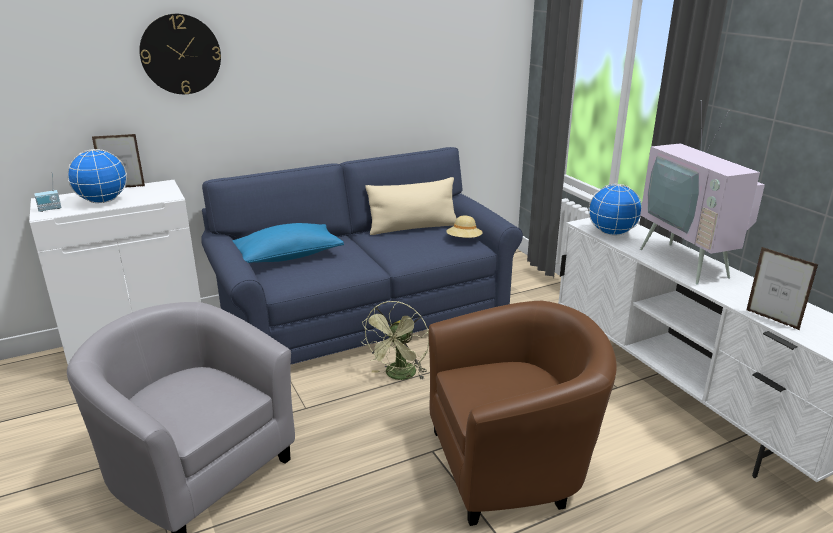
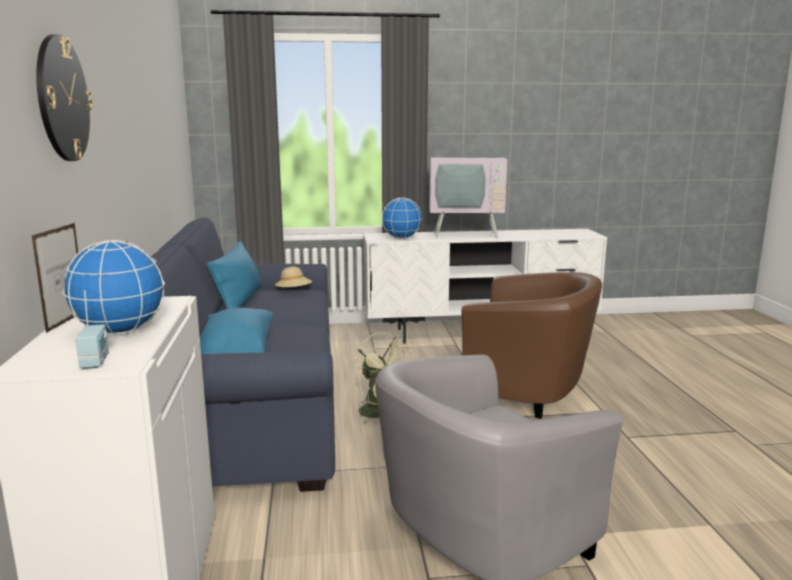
camera: 70 degrees left, 10 degrees down
beige pillow [365,177,457,235] -> blue pillow [207,241,261,309]
brown armchair [429,301,617,526] -> brown armchair turned 105 degrees clockwise [461,272,602,419]
picture frame [746,247,819,330] -> none

